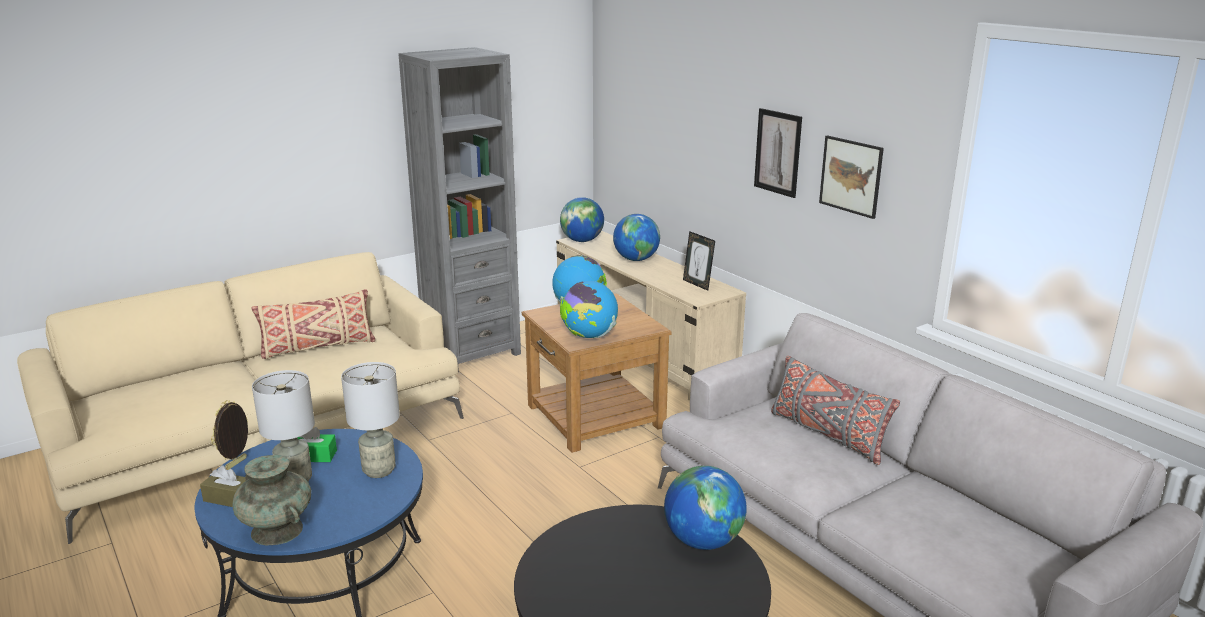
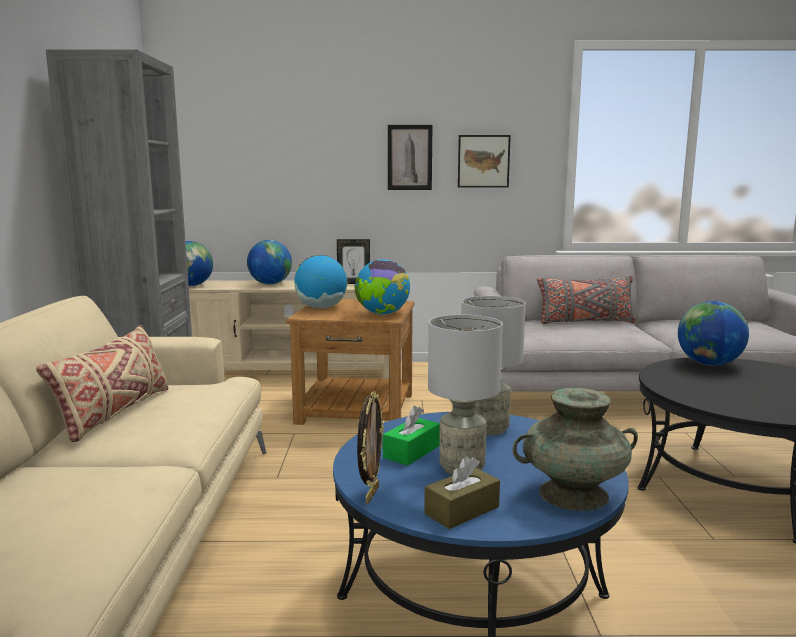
camera: 55 degrees left, 10 degrees down
picture frame [211,400,248,470] -> picture frame turned 135 degrees counterclockwise [357,391,384,504]

